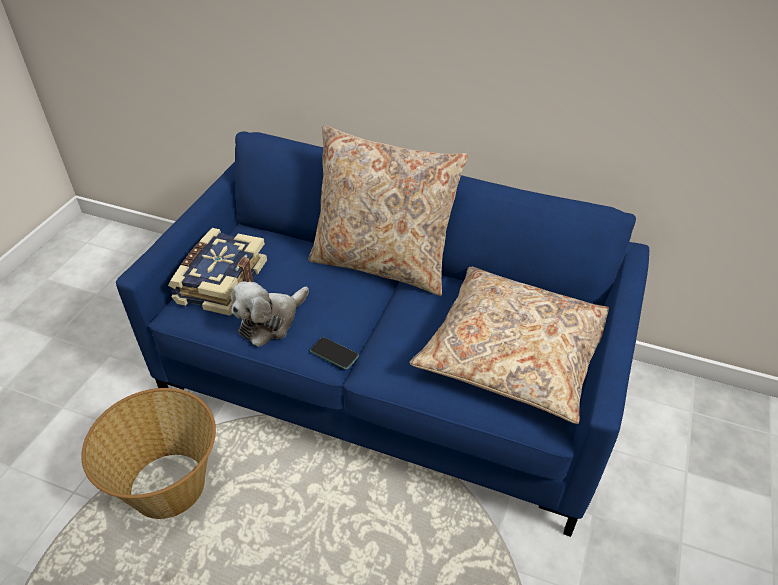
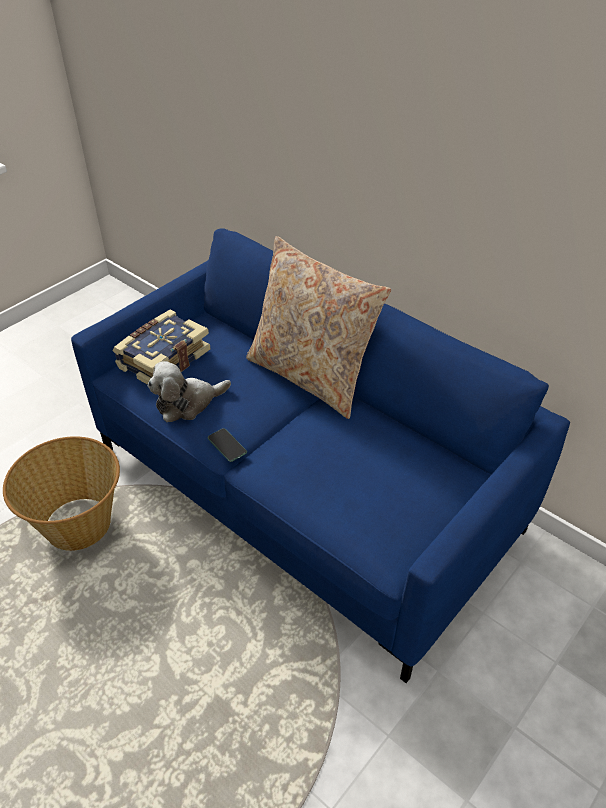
camera: 20 degrees right, 0 degrees up
beige pillow [410,267,609,424] -> none

